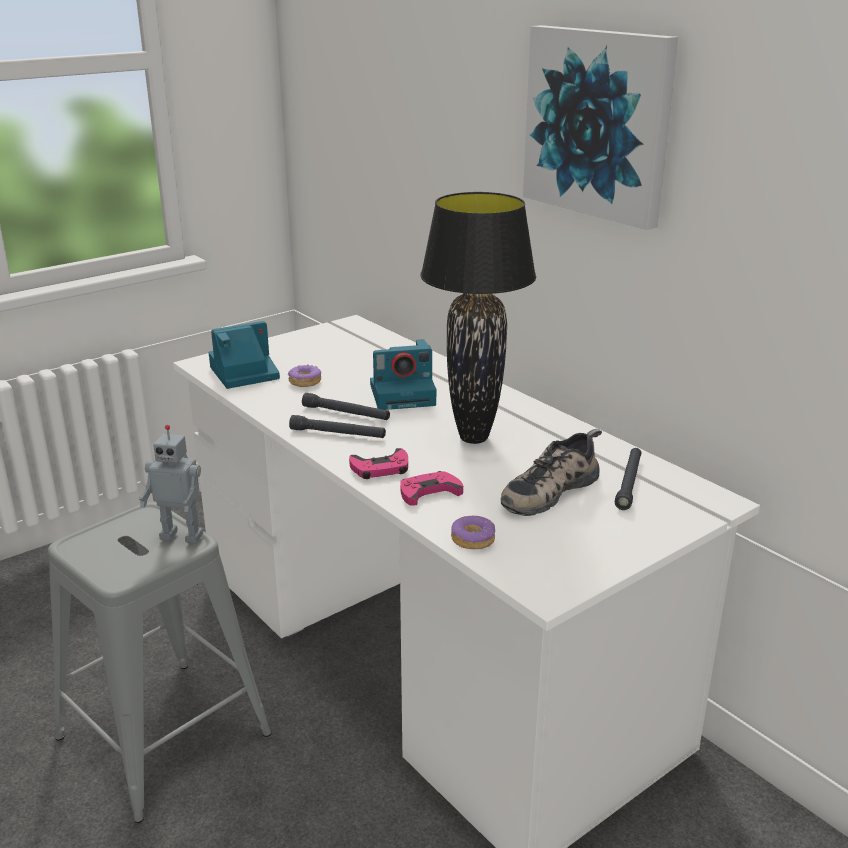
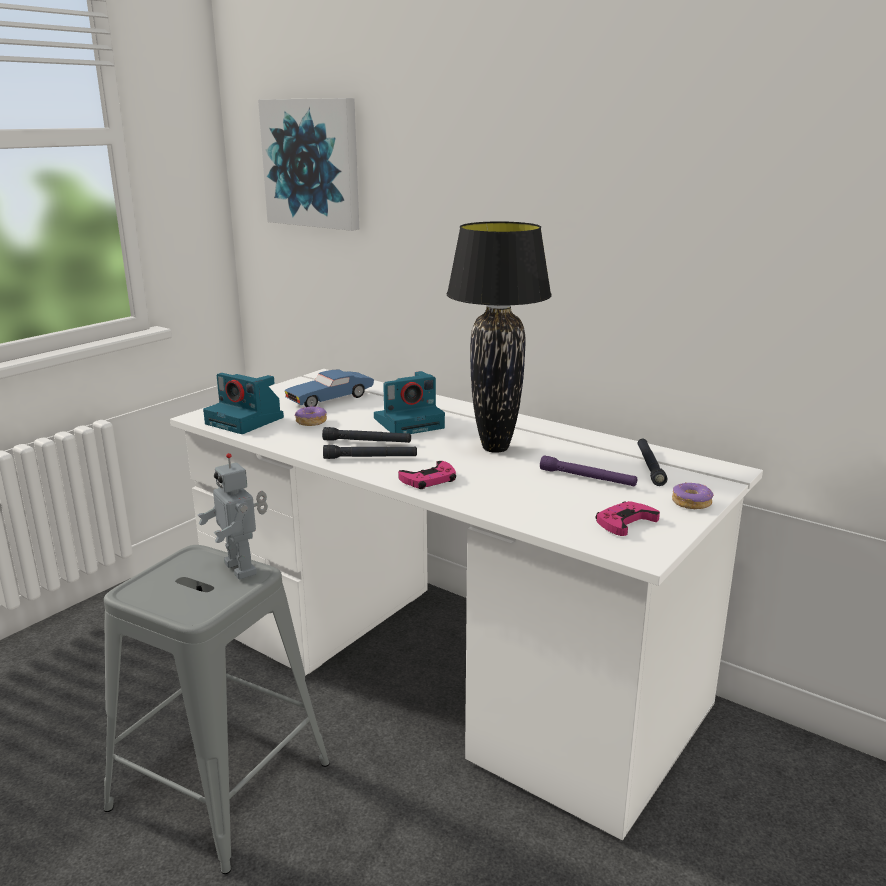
camera: 15 degrees left, 5 degrees down
toy robot [139,425,203,543] -> toy robot turned 60 degrees clockwise [198,453,268,580]
camera [209,321,280,389] -> camera turned 105 degrees counterclockwise [203,373,284,434]
pink game controller [400,471,463,506] -> pink game controller moved to [596,501,660,536]
donut [451,516,495,549] -> donut moved to [672,482,714,509]
shoe [501,429,602,516] -> purple flashlight [540,455,637,486]
picture [523,25,678,230] -> picture moved to [258,98,359,231]
none -> blue toy car [285,369,374,407]

